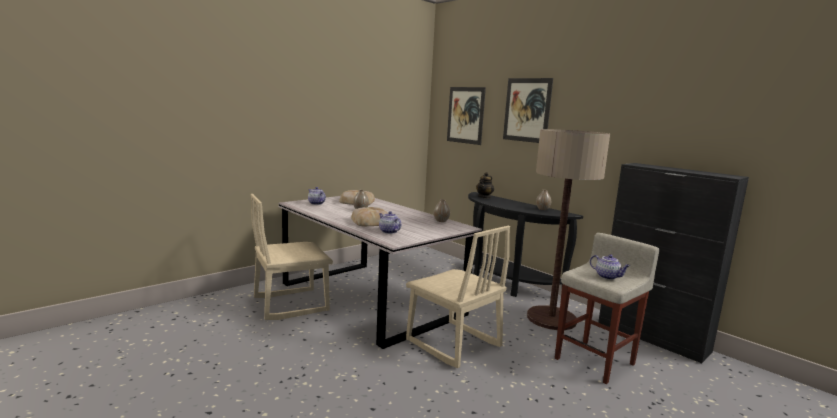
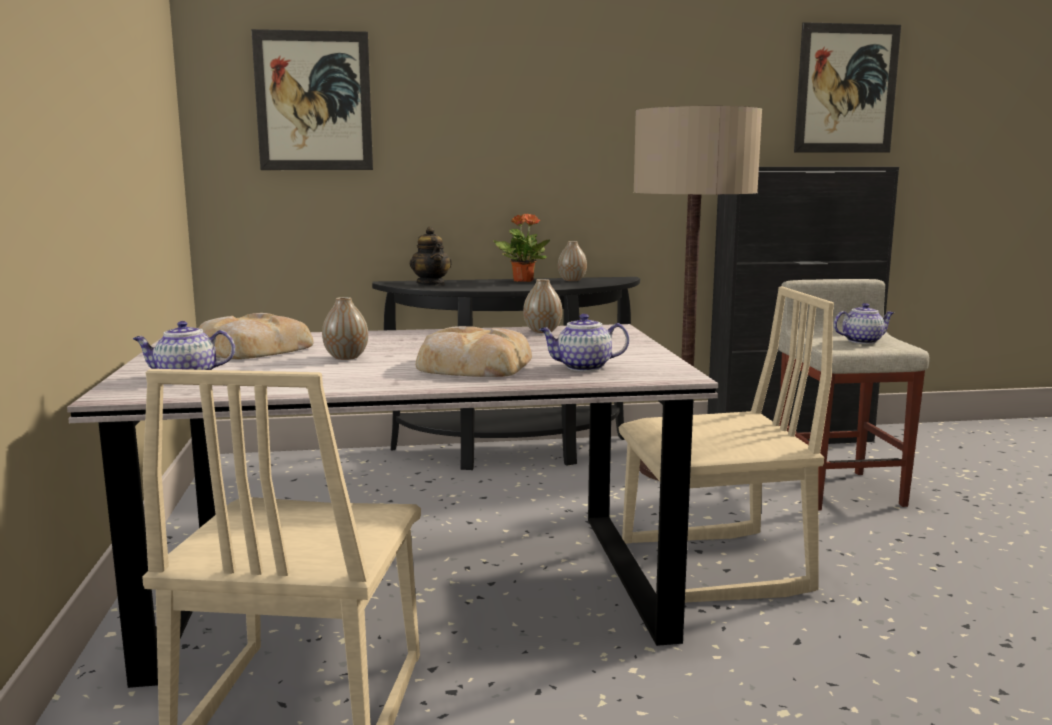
camera: 55 degrees left, 0 degrees up
picture [503,78,553,143] -> picture moved to [794,22,901,153]
none -> potted plant [493,213,550,282]

